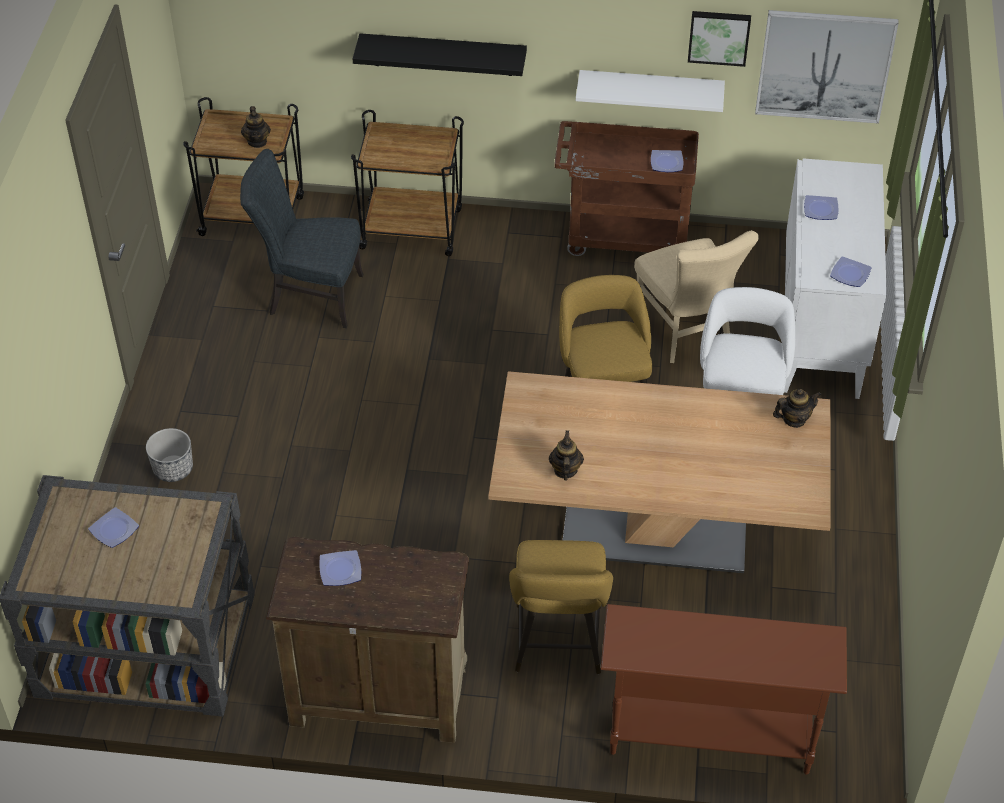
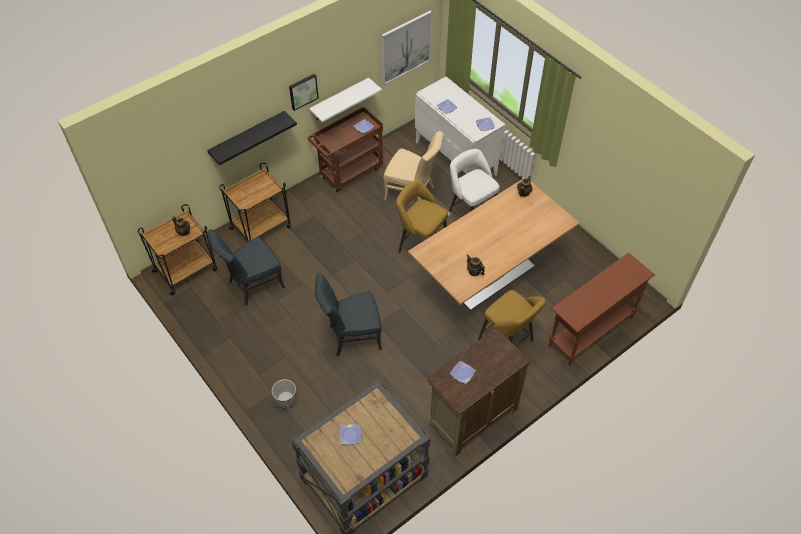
camera: 45 degrees left, 5 degrees up
picture [688,11,751,67] -> picture moved to [289,74,319,111]
none -> grey chair [315,274,382,356]

